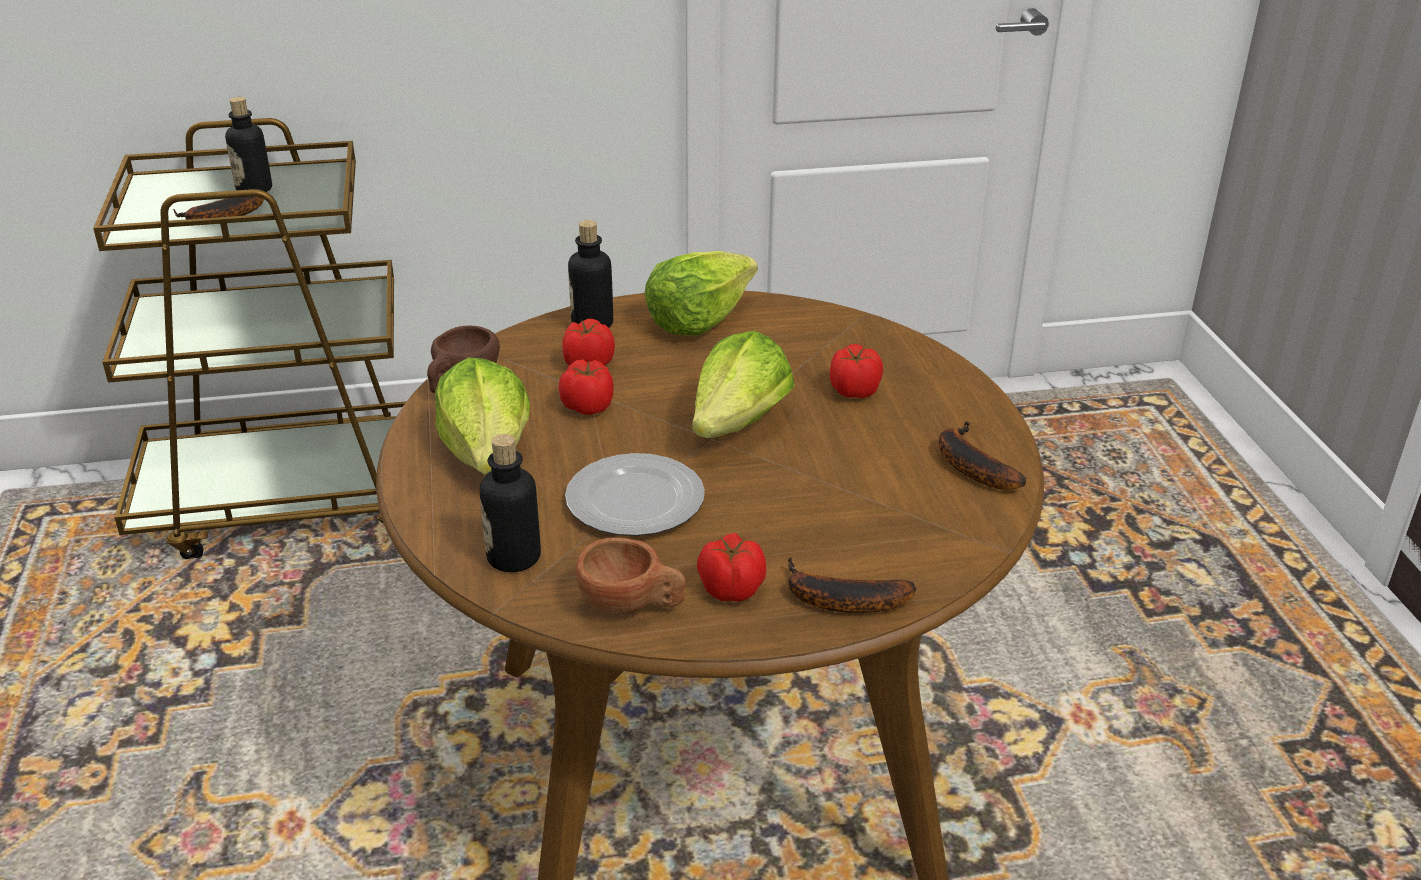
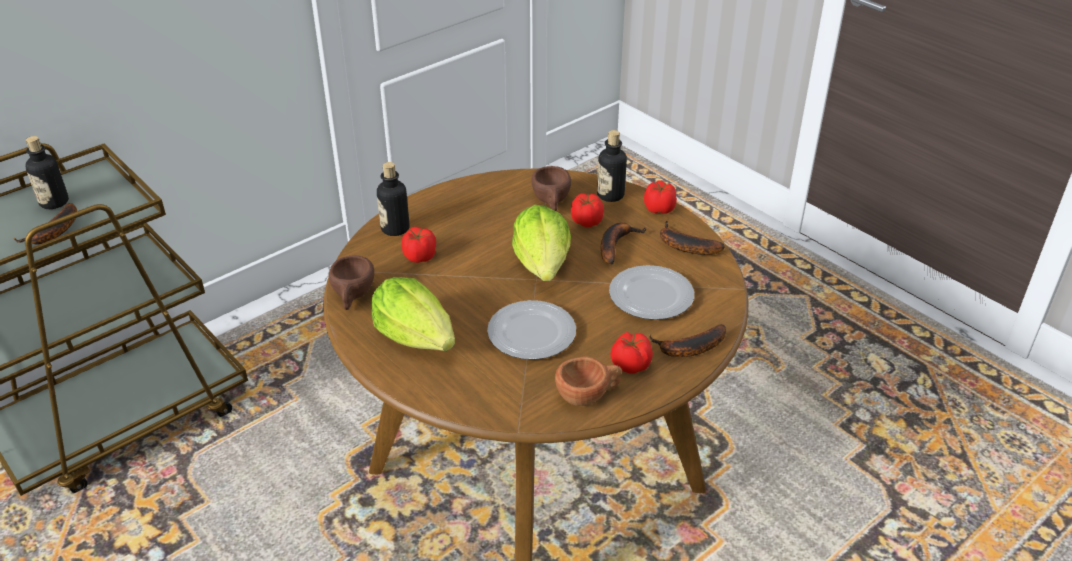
camera: 30 degrees left, 5 degrees up
bottle [480,434,541,572] -> bottle moved to [597,130,627,202]
tomato [559,360,614,415] -> tomato moved to [644,180,677,214]
lettuce [644,251,758,335] -> none
none -> brown cup [531,166,571,211]
none -> banana [600,222,647,265]
none -> plate [609,265,694,320]

